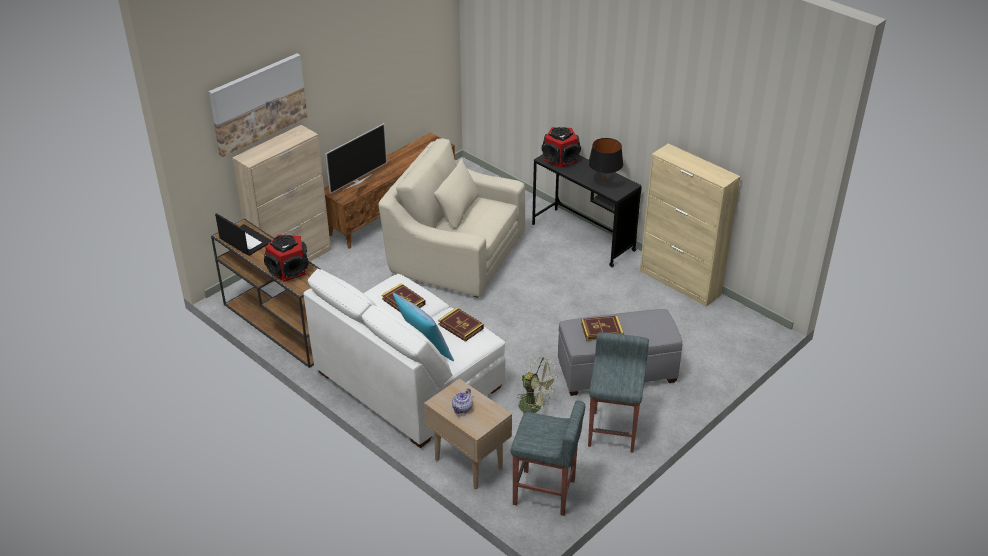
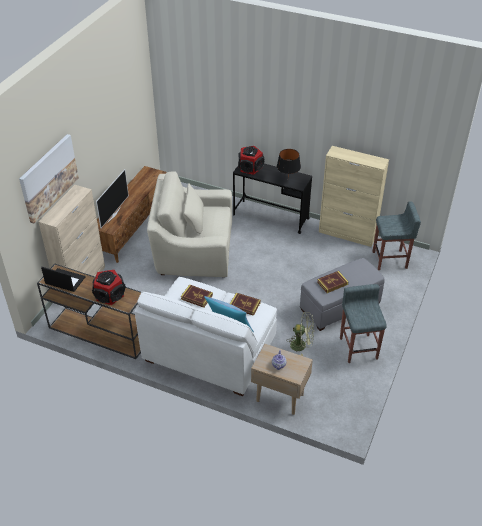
camera: 20 degrees left, 5 degrees up
grey stool [511,400,585,516] -> grey stool moved to [373,201,421,270]

